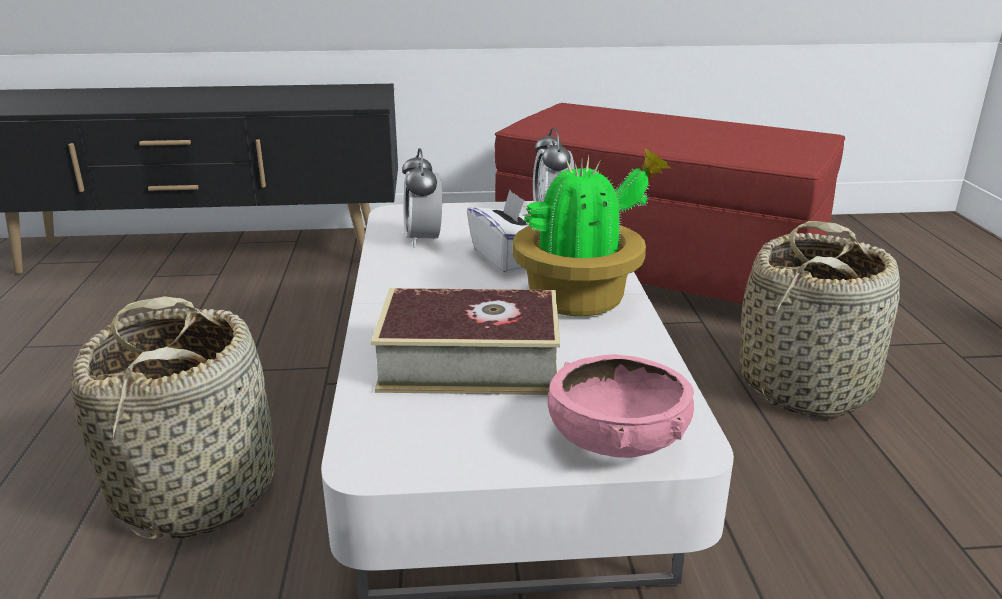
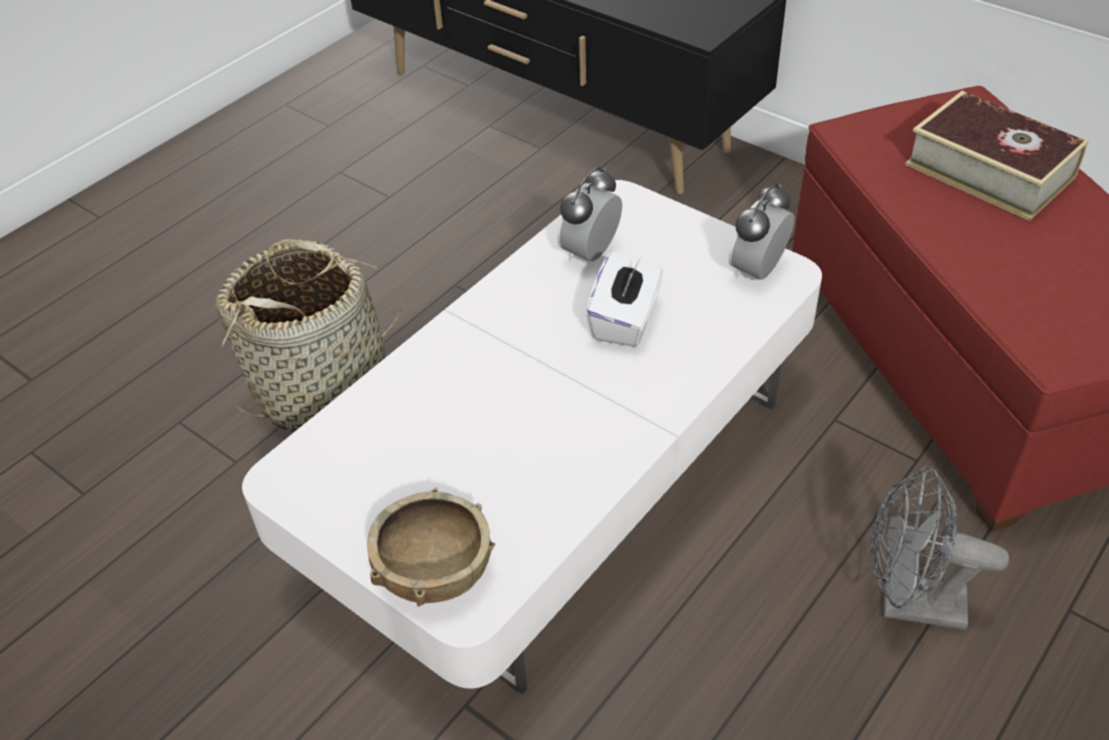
camera: 45 degrees right, 20 degrees up
book [371,288,560,395] -> book moved to [905,91,1088,221]
potted plant [513,149,671,316] -> none
pink bowl [547,354,694,458] -> brown bowl [367,487,496,607]
basket [740,221,900,417] -> grey fan [871,466,1009,630]

